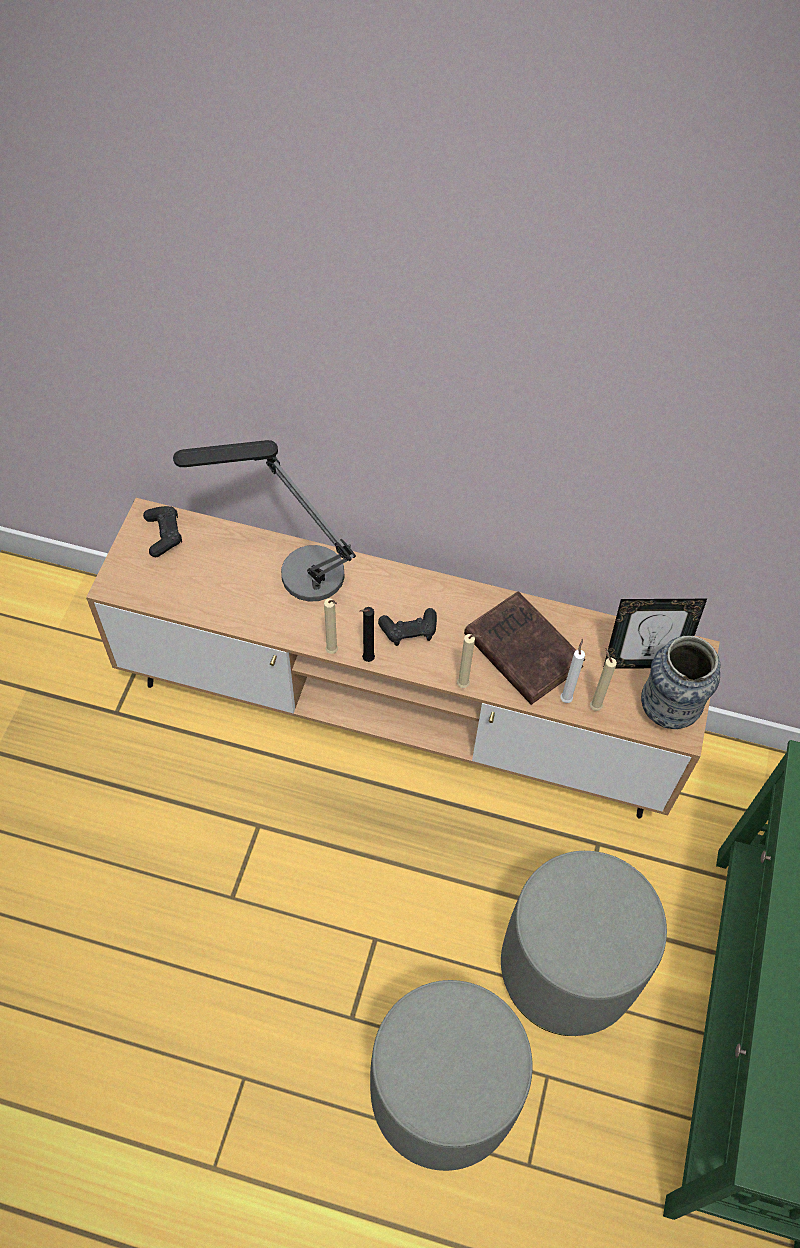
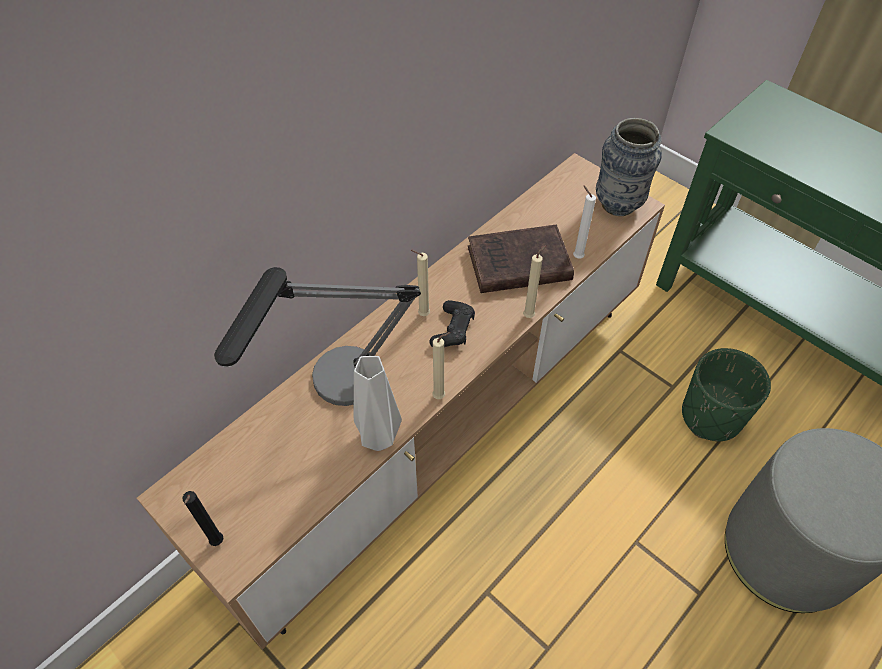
camera: 60 degrees left, 5 degrees down
black game controller [143,506,182,557] -> none
black candle [359,607,375,662] -> black candle moved to [182,491,224,546]
grey ottoman [501,851,667,1036] -> green planter [682,348,771,441]
beige candle [590,649,617,711] -> beige candle moved to [411,250,430,316]
picture frame [603,599,707,669] -> none
none -> grey vase [354,356,402,451]

